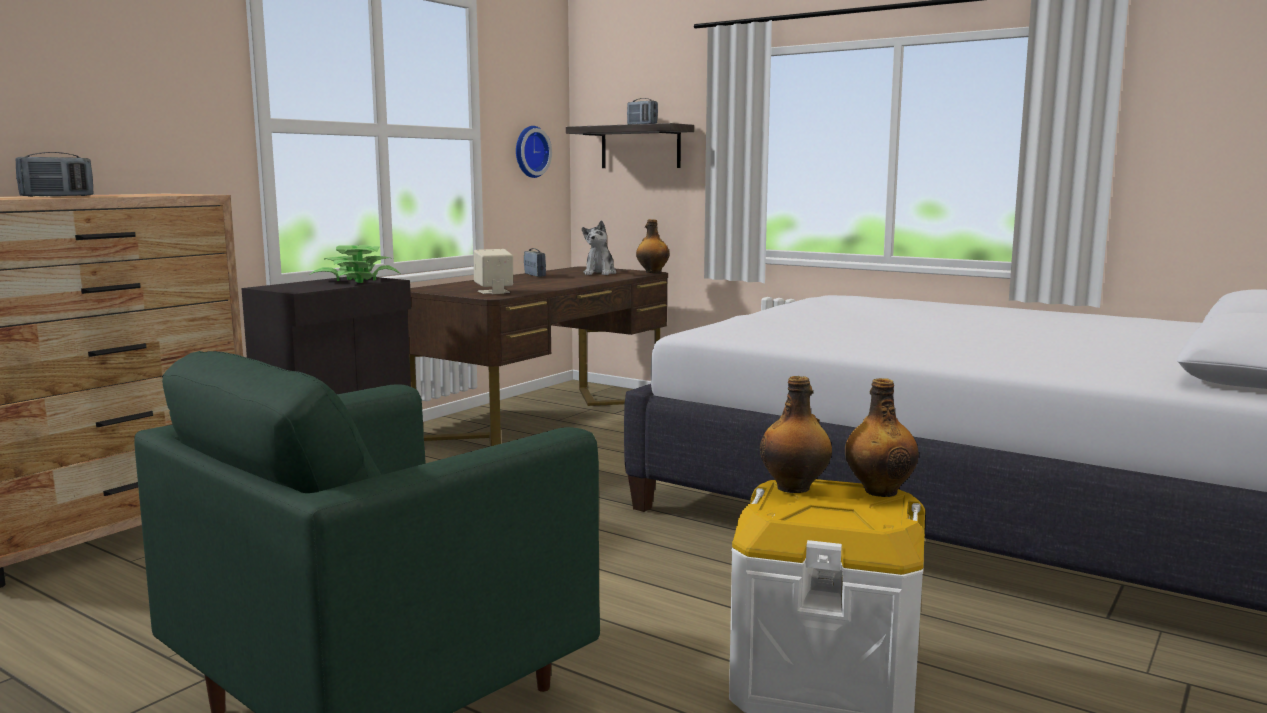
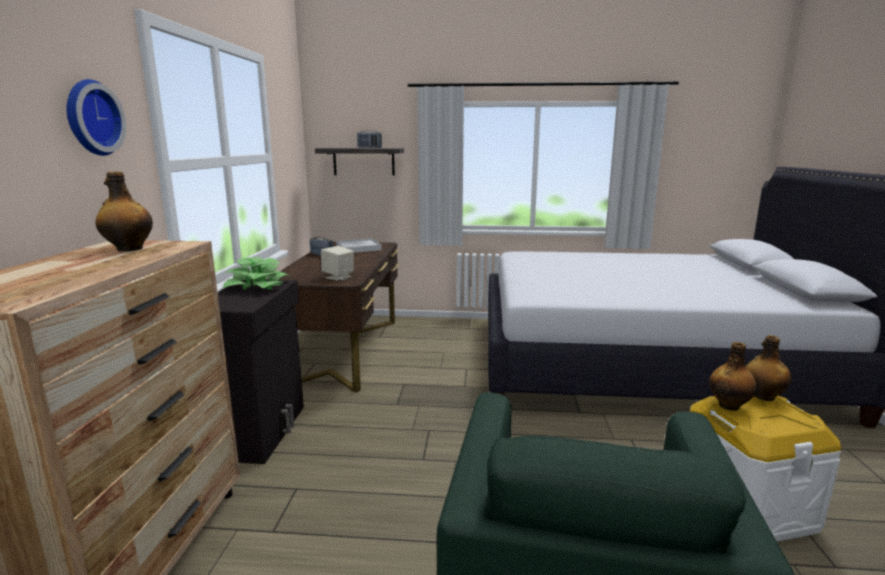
camera: 30 degrees left, 5 degrees up
radio [15,152,94,197] -> none
wall clock [516,126,552,178] -> wall clock moved to [66,79,126,156]
plush toy [582,220,616,275] -> white tray [336,238,382,253]
bottle [636,219,669,273] -> bottle moved to [95,171,153,251]

